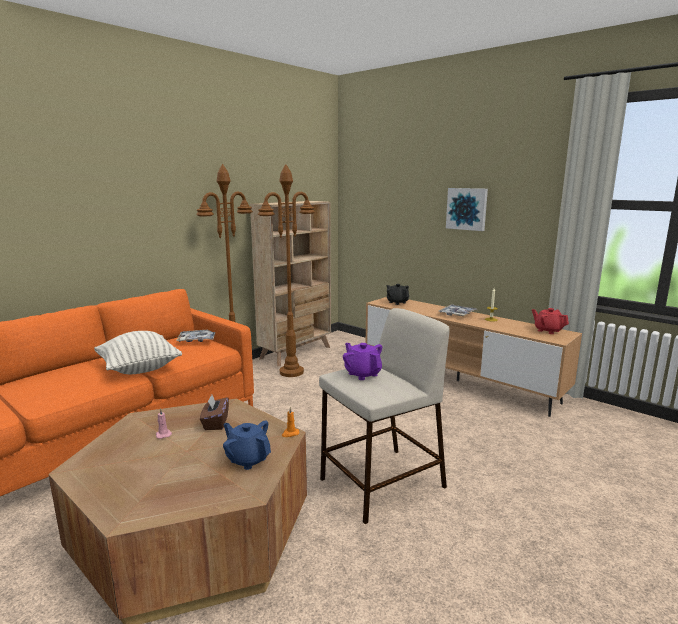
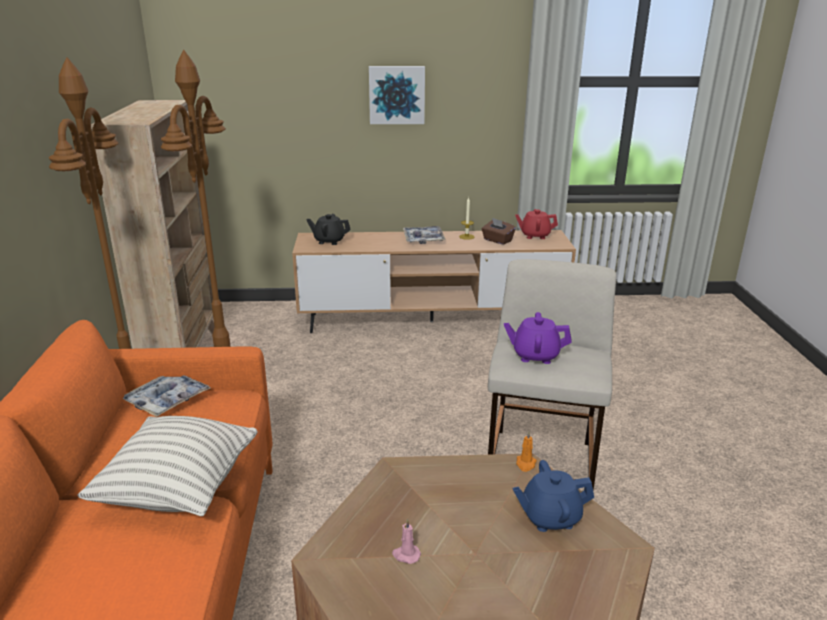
camera: 45 degrees left, 10 degrees up
brown tissue box [200,395,229,430] -> brown tissue box moved to [481,218,516,245]

